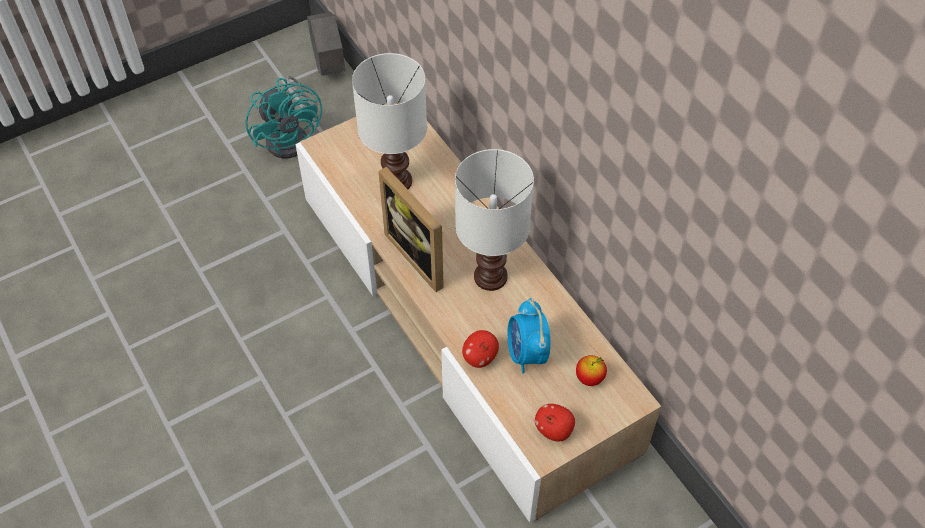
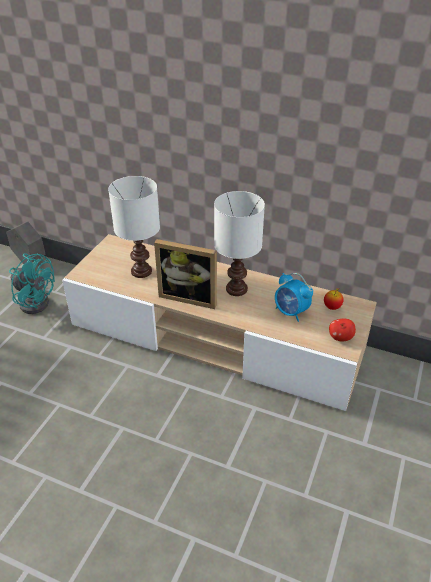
camera: 35 degrees left, 15 degrees down
apple [462,330,499,368] -> none

